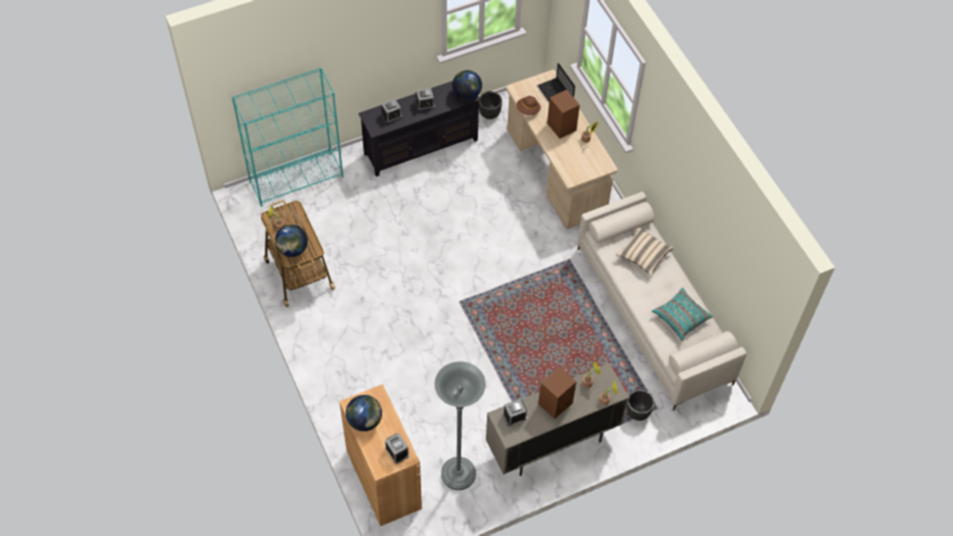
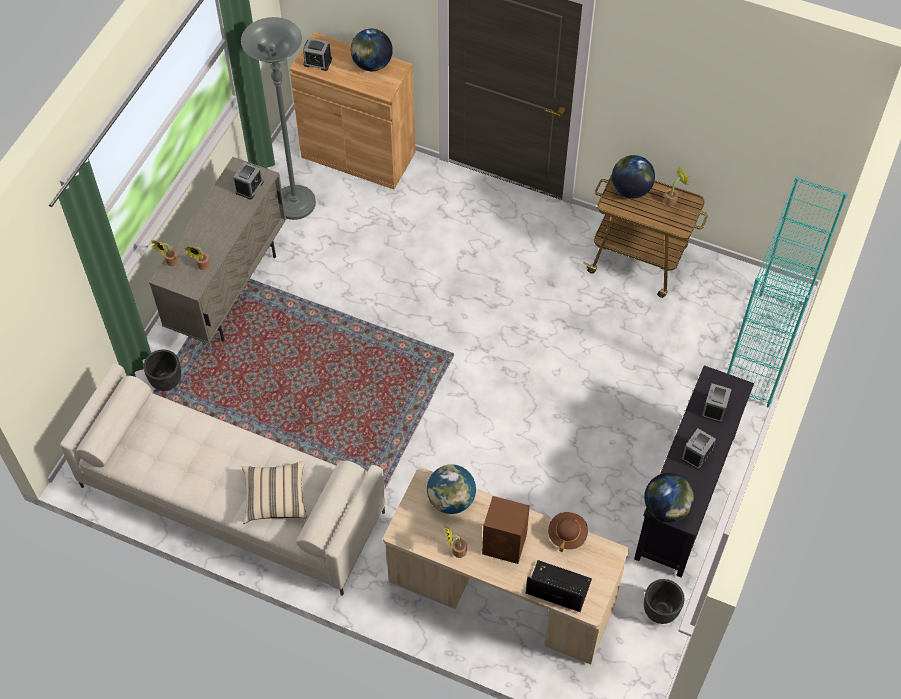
camera: 140 degrees right, 0 degrees up
brown speaker [538,367,576,419] -> none
turquoise pillow [652,288,713,340] -> none
none -> globe [427,464,476,514]

